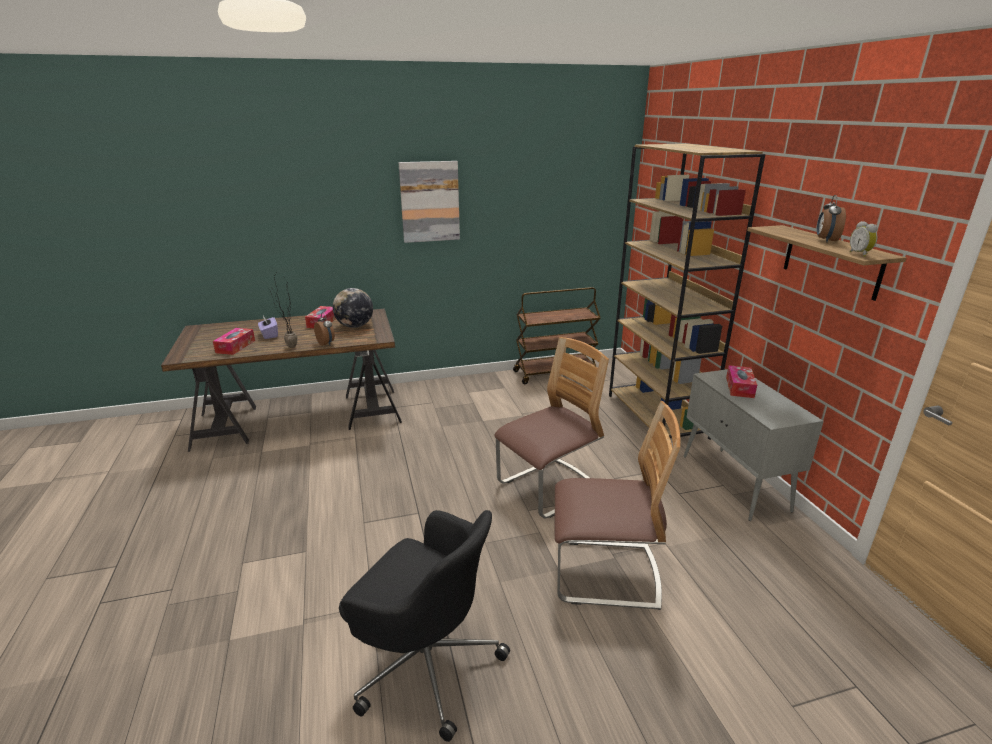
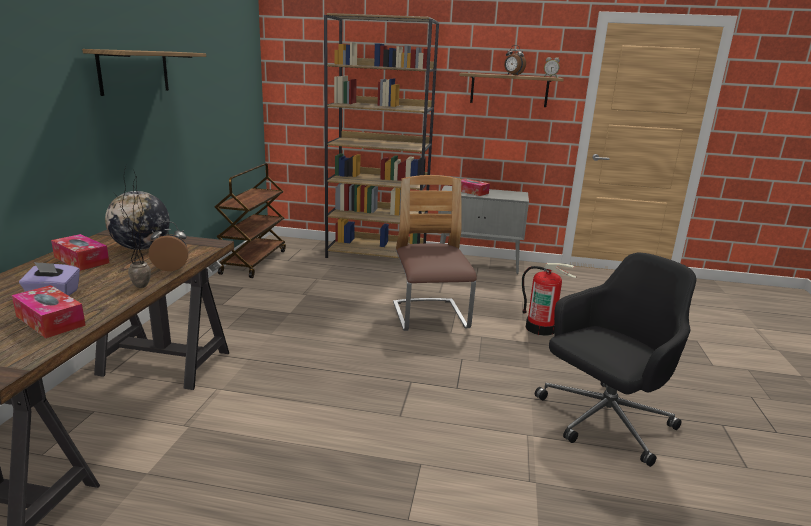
camera: 65 degrees left, 5 degrees down
picture [398,161,460,243] -> shelf [82,49,206,96]
chair [555,401,680,610] -> fire extinguisher [522,263,577,336]

